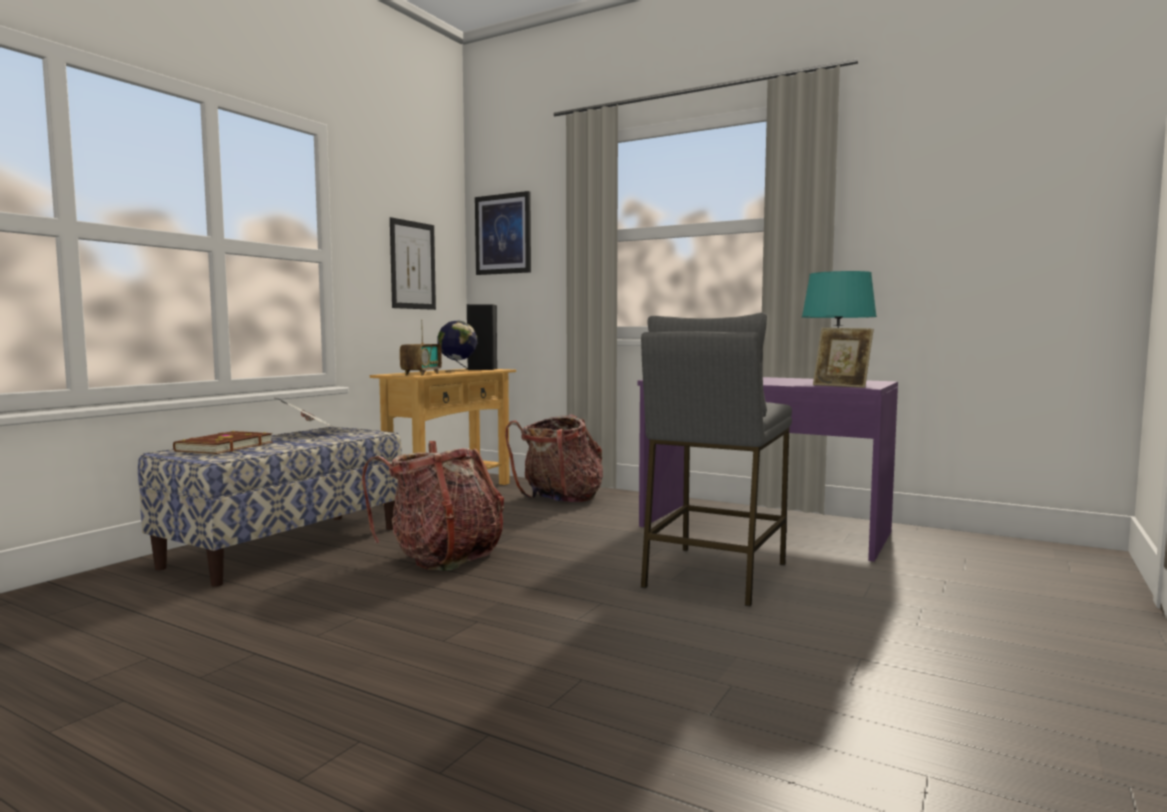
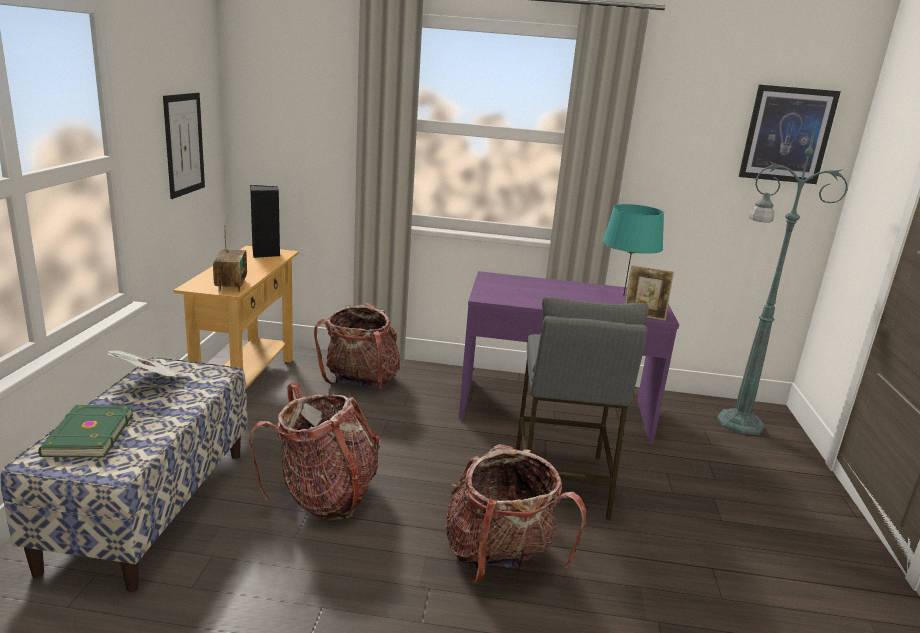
camera: 25 degrees left, 15 degrees up
brown book [173,431,273,454] -> green book [38,405,133,457]
globe [437,321,477,372] -> none
picture [475,191,531,275] -> picture moved to [739,85,841,184]
none -> backpack [446,444,586,583]
none -> green floor lamp [717,118,848,435]

